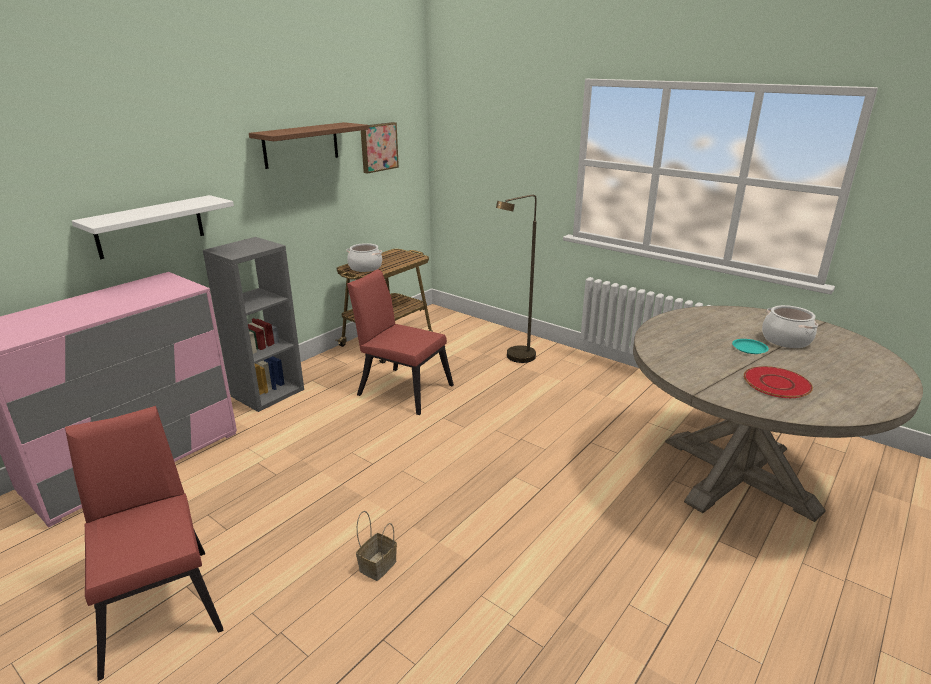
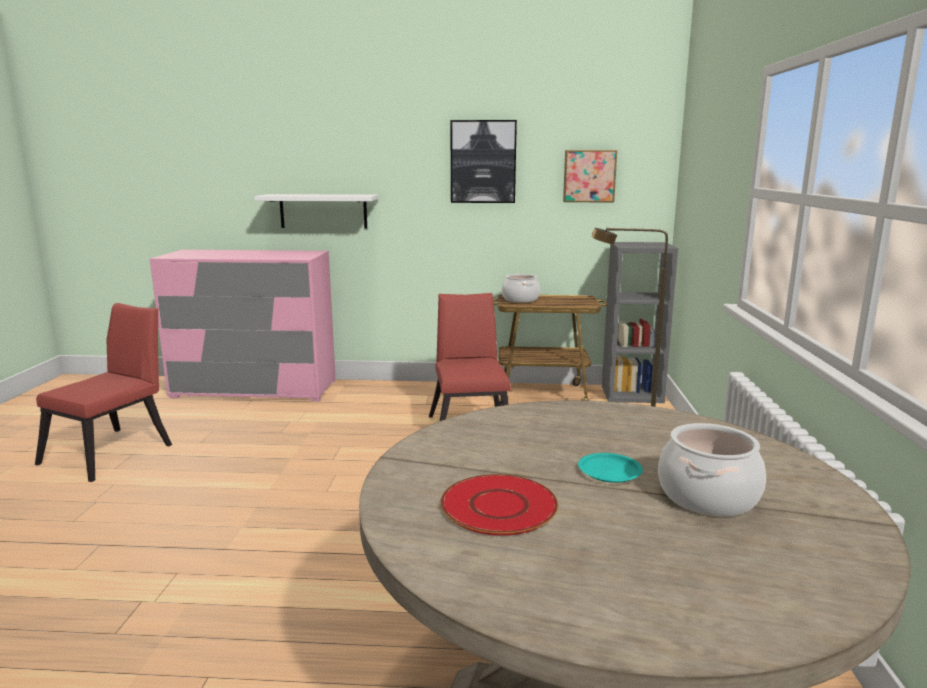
camera: 55 degrees right, 10 degrees down
grey bookcase [203,237,304,412] -> grey bookcase moved to [602,242,678,403]
brown shelf [249,122,369,169] -> picture [450,120,517,203]
basket [356,511,397,581] -> none

